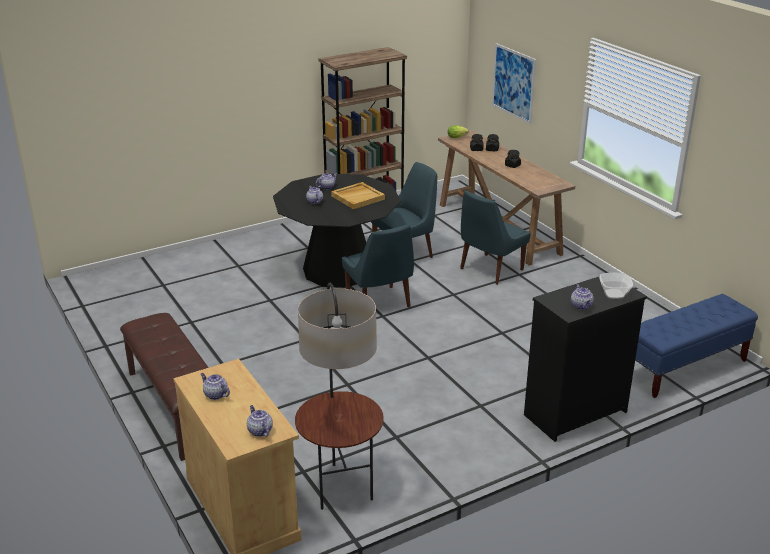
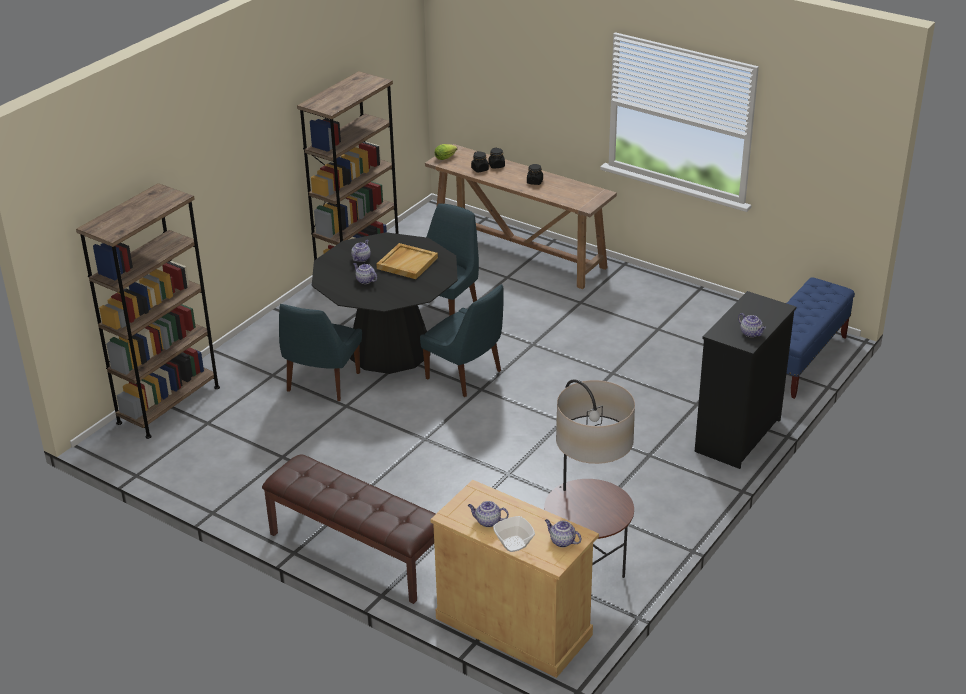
camera: 25 degrees left, 5 degrees up
blue chair [460,190,531,285] -> blue chair moved to [279,304,362,401]
picture [492,43,536,124] -> none
bowl [599,273,633,299] -> bowl moved to [493,516,535,552]
none -> brown bookcase [76,183,220,439]

